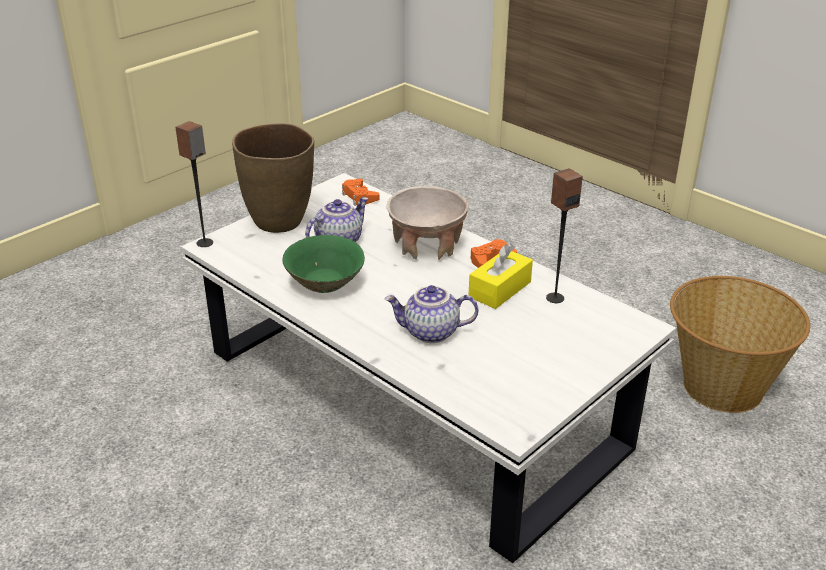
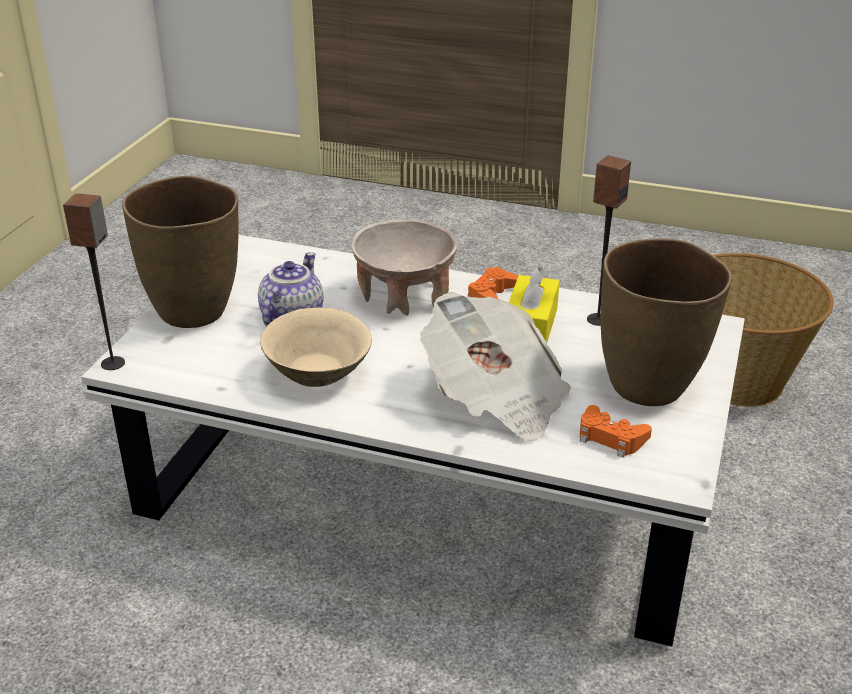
camera: 25 degrees left, 0 degrees up
green bowl [282,235,365,293] -> beige bowl [260,308,372,387]
orange game controller [342,179,379,206] -> orange game controller moved to [580,405,652,458]
teapot [385,285,478,343] -> newspaper [420,292,571,441]
none -> brown vase [601,238,732,406]

